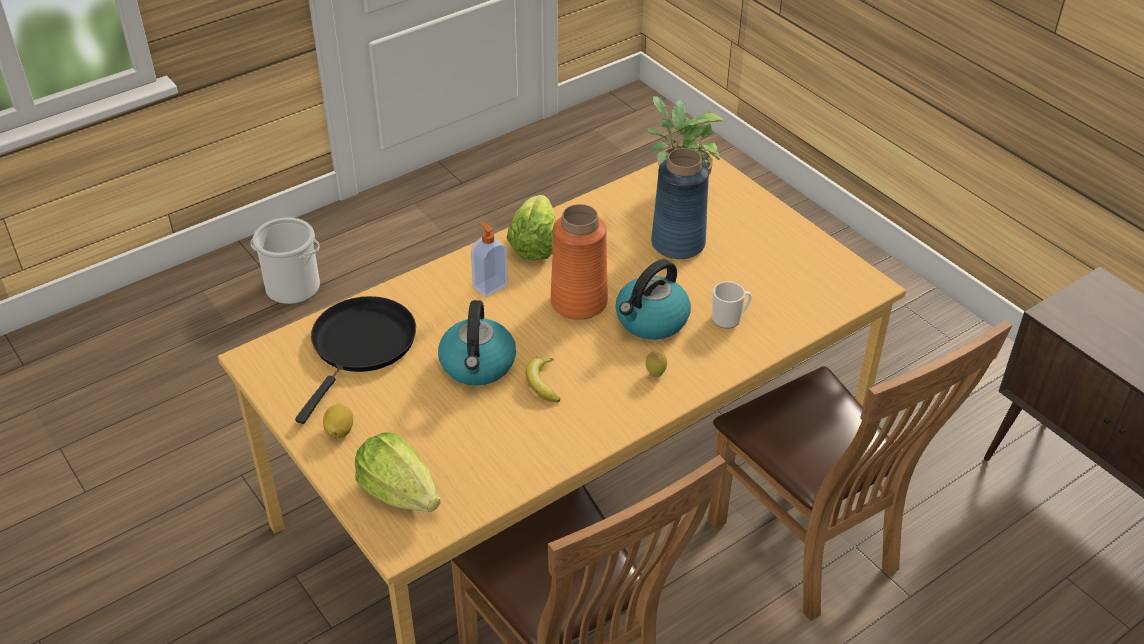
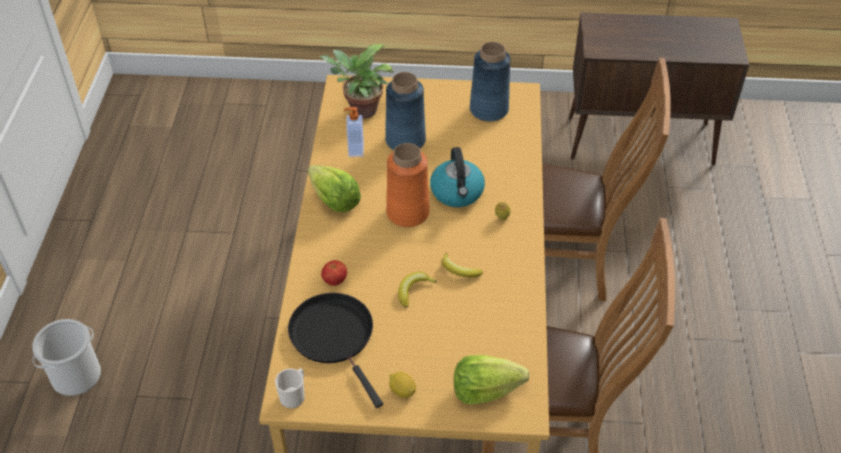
camera: 50 degrees left, 5 degrees up
kettle [438,300,516,386] -> banana [398,271,437,308]
soap dispenser [471,222,508,297] -> soap dispenser moved to [344,107,364,157]
mug [712,281,752,329] -> mug moved to [275,368,305,408]
none -> tomato [321,260,347,286]
none -> blue vase [470,42,511,122]

